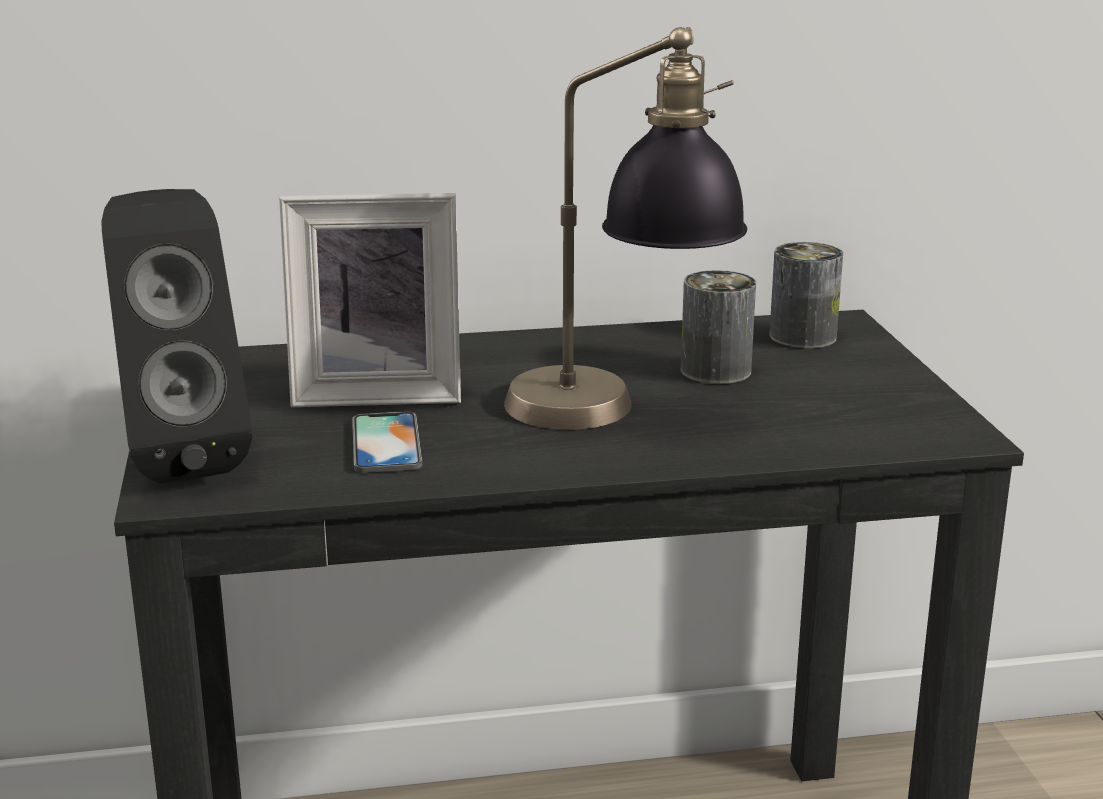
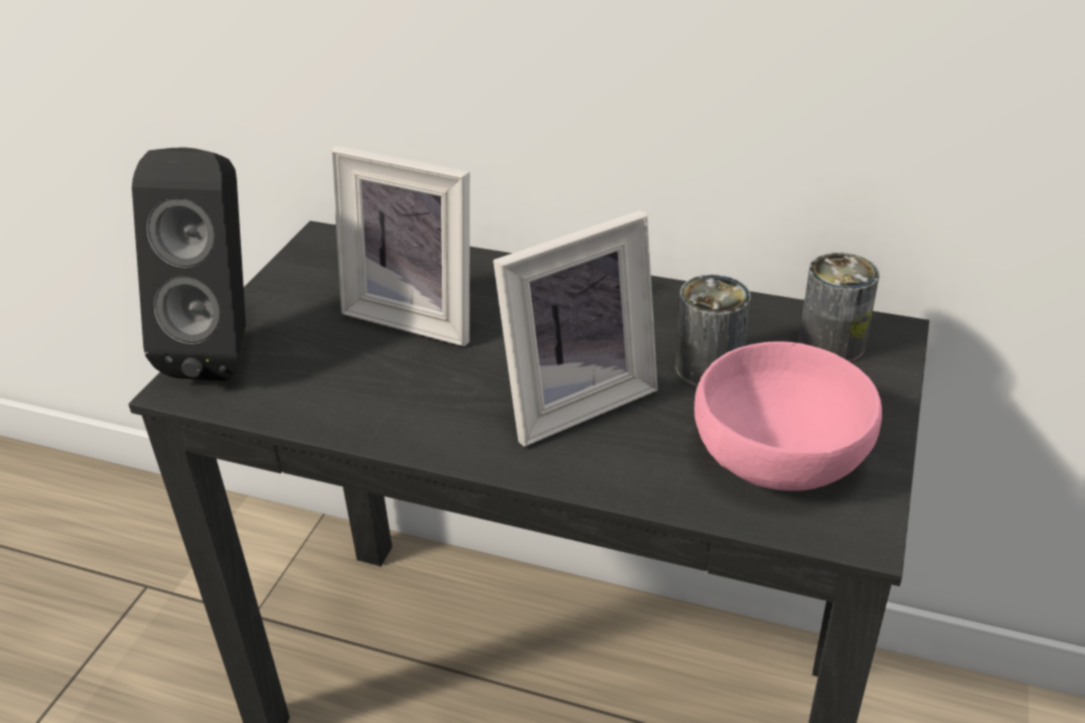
camera: 30 degrees right, 15 degrees up
phone [352,412,422,473] -> none
table lamp [504,27,747,430] -> picture frame [493,210,658,447]
none -> pink bowl [694,341,882,491]

